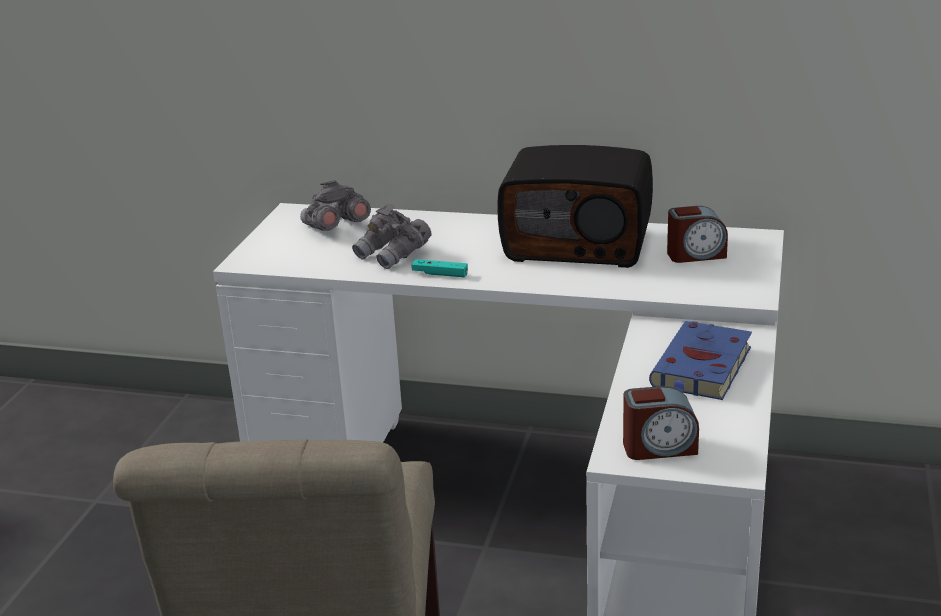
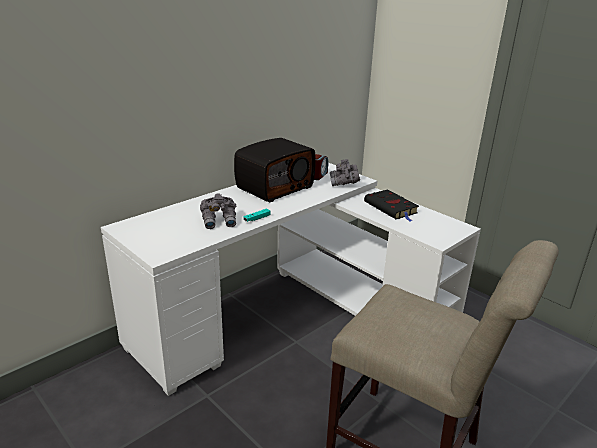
camera: 60 degrees left, 0 degrees up
grey binoculars [300,180,371,231] -> grey binoculars moved to [330,159,360,186]
alarm clock [623,386,699,460] -> none
blue book [649,321,752,400] -> black book [364,189,419,221]

